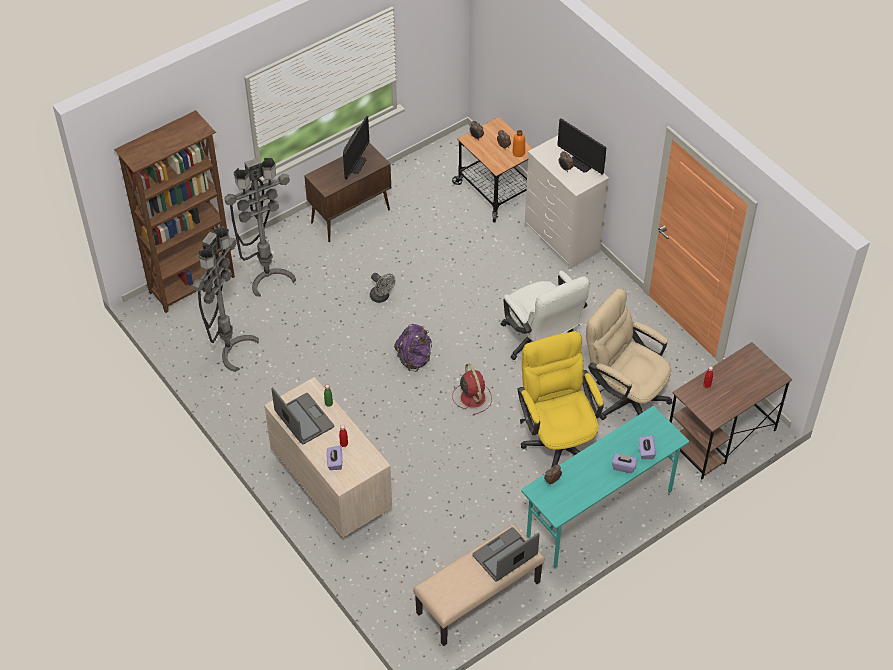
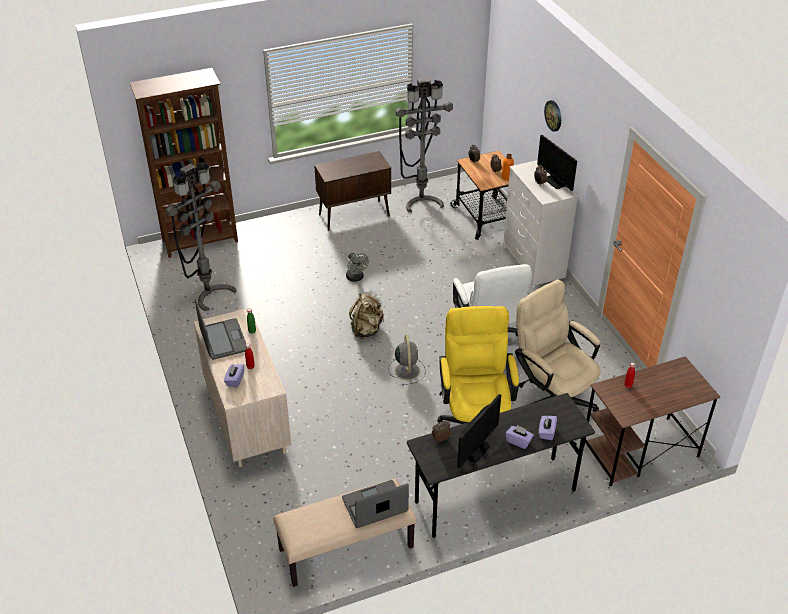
camera: 15 degrees right, 10 degrees down
grey floor lamp [224,157,296,296] -> grey floor lamp moved to [396,78,453,213]
monitor [343,116,369,180] -> monitor moved to [457,394,501,468]
purple backpack [394,324,432,372] -> beige backpack [349,293,384,339]
red fan [452,364,492,415] -> grey fan [388,335,426,386]
turquoise desk [521,406,689,569] -> grey desk [407,393,595,538]
none -> wall clock [544,100,561,132]

